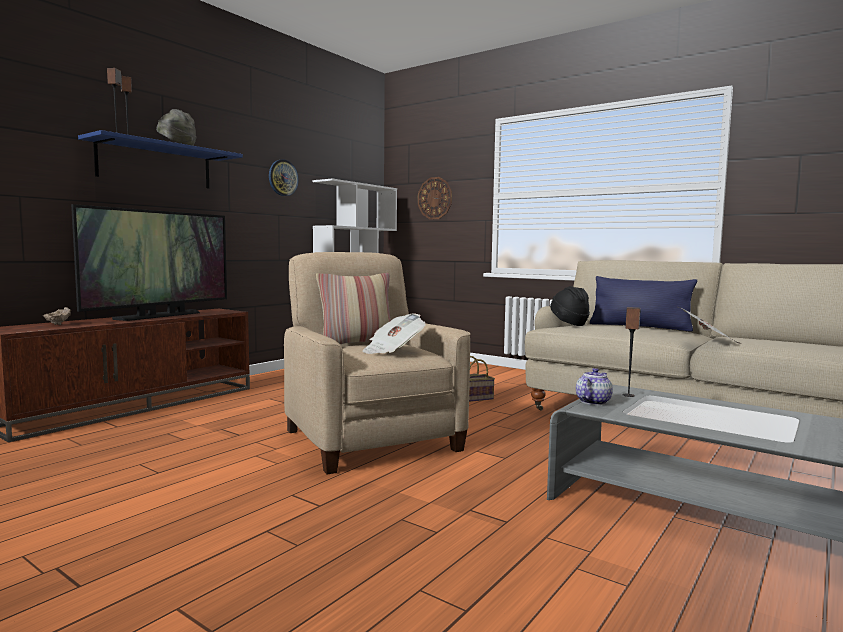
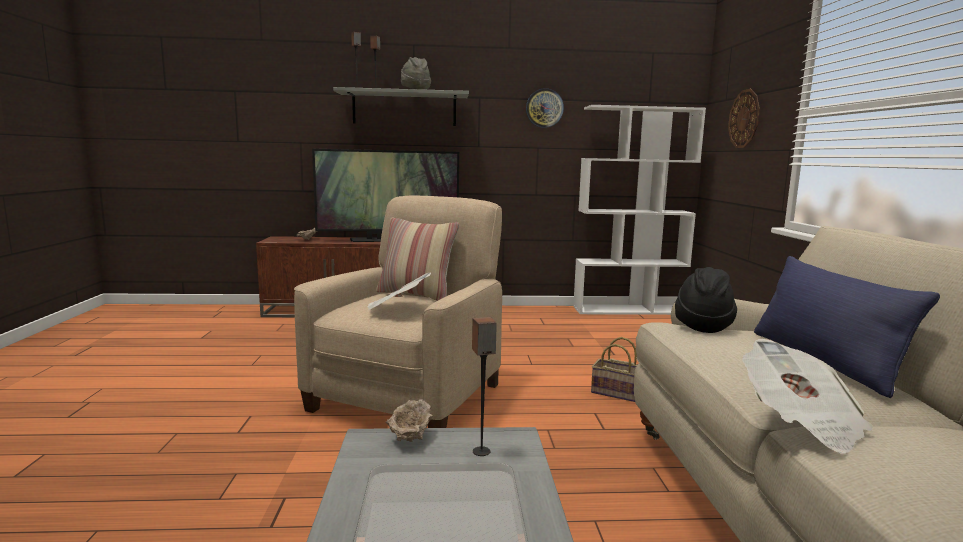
camera: 50 degrees right, 5 degrees up
blue shelf [78,130,243,189] -> grey shelf [333,87,469,126]
teapot [576,368,613,405] -> beige bowl [386,399,432,442]

